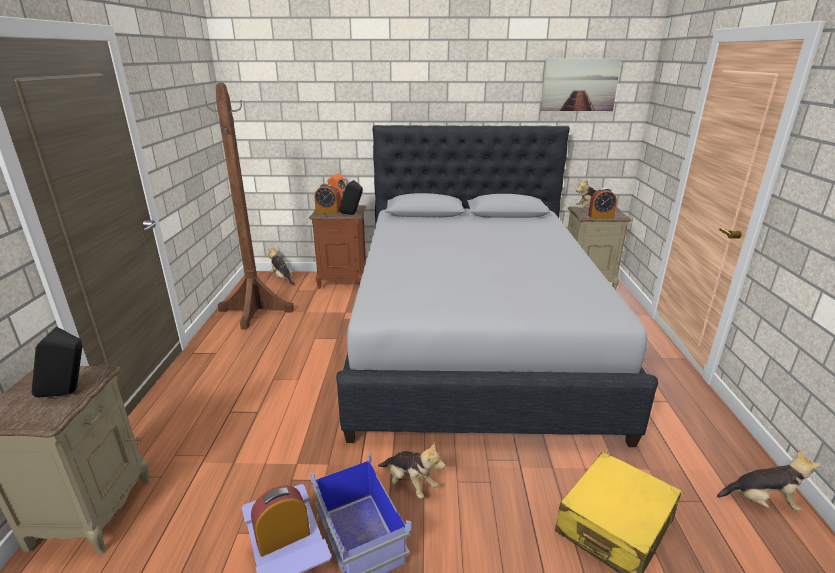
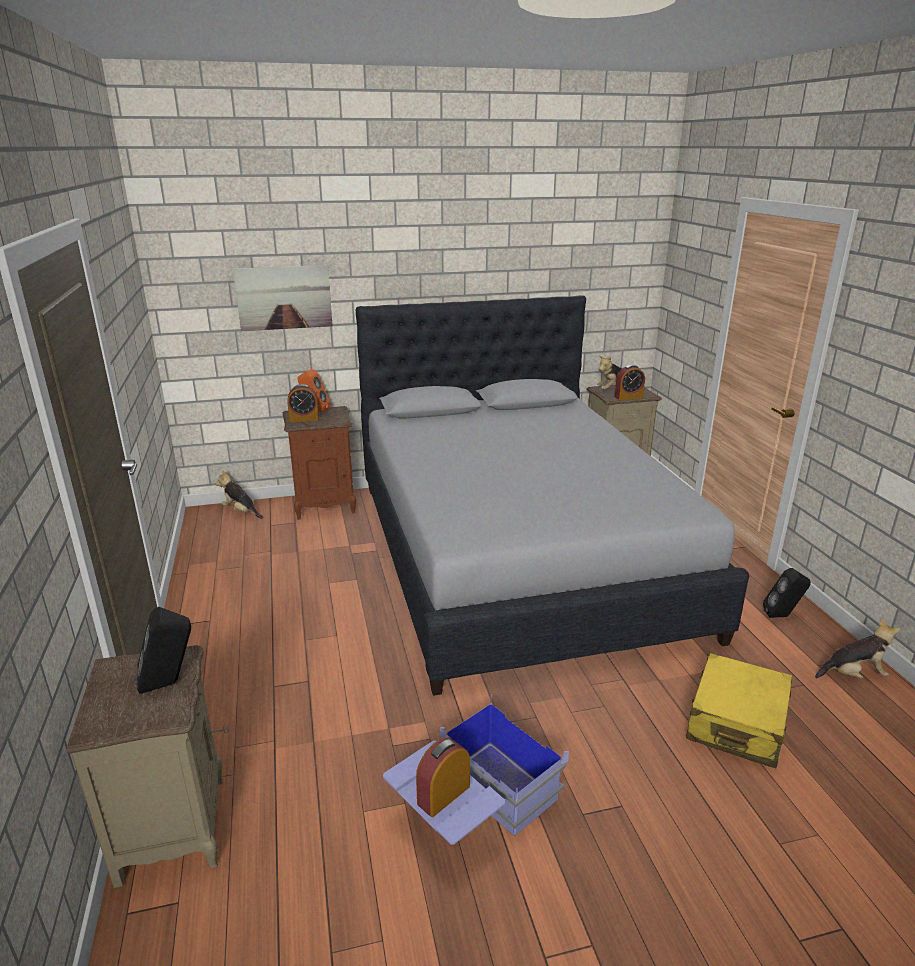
camera: 15 degrees left, 0 degrees up
brown clothes rack [205,83,294,329] -> none
black speaker [339,180,363,215] -> black speaker moved to [763,568,811,618]
plush toy [378,442,445,498] -> none
picture [540,59,621,111] -> picture moved to [233,265,333,331]

